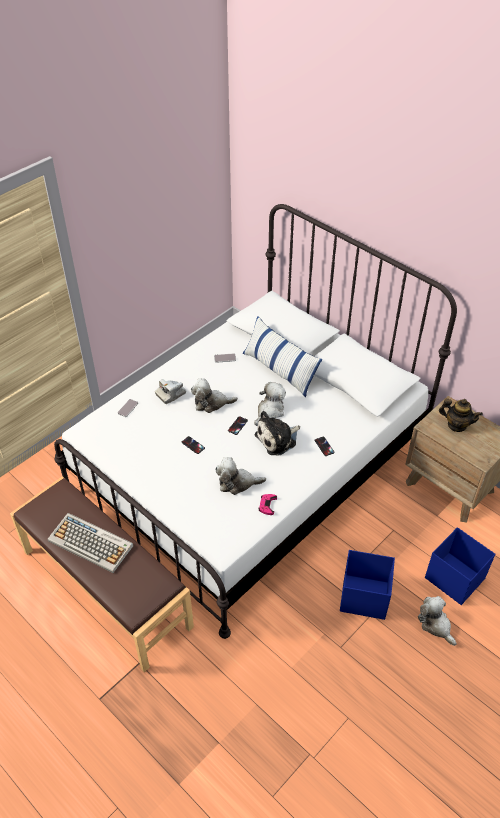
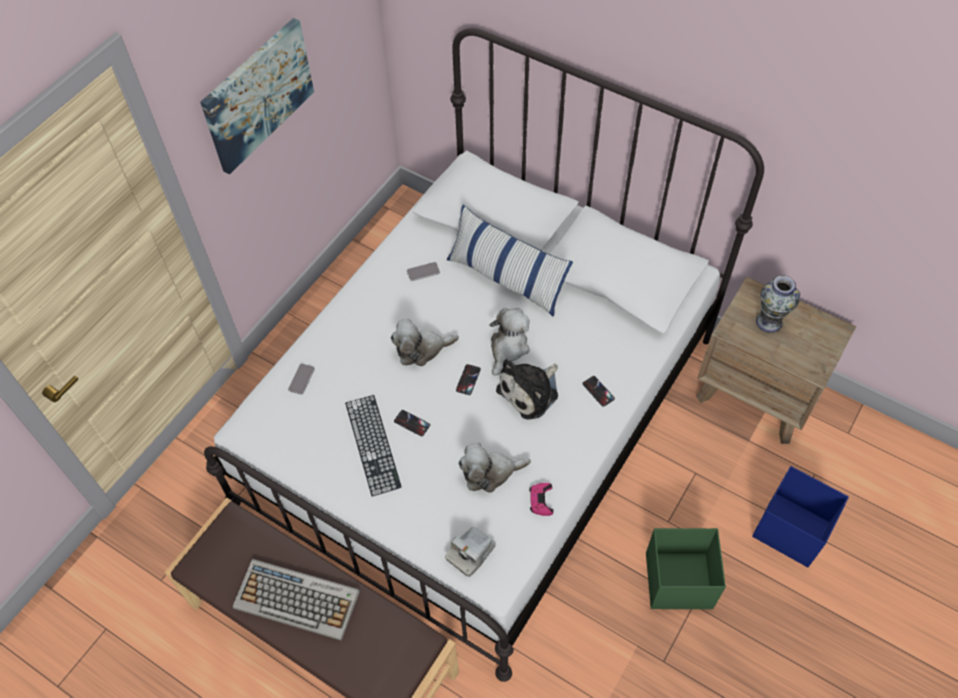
camera: 10 degrees left, 10 degrees up
camera [155,379,186,404] -> camera moved to [445,526,496,577]
blue storage box [340,550,395,620] -> green storage box [646,528,726,609]
plush toy [418,596,456,646] -> none
teapot [439,399,483,432] -> vase [756,275,800,333]
none -> picture [200,18,314,175]
none -> keyboard [345,395,402,496]

